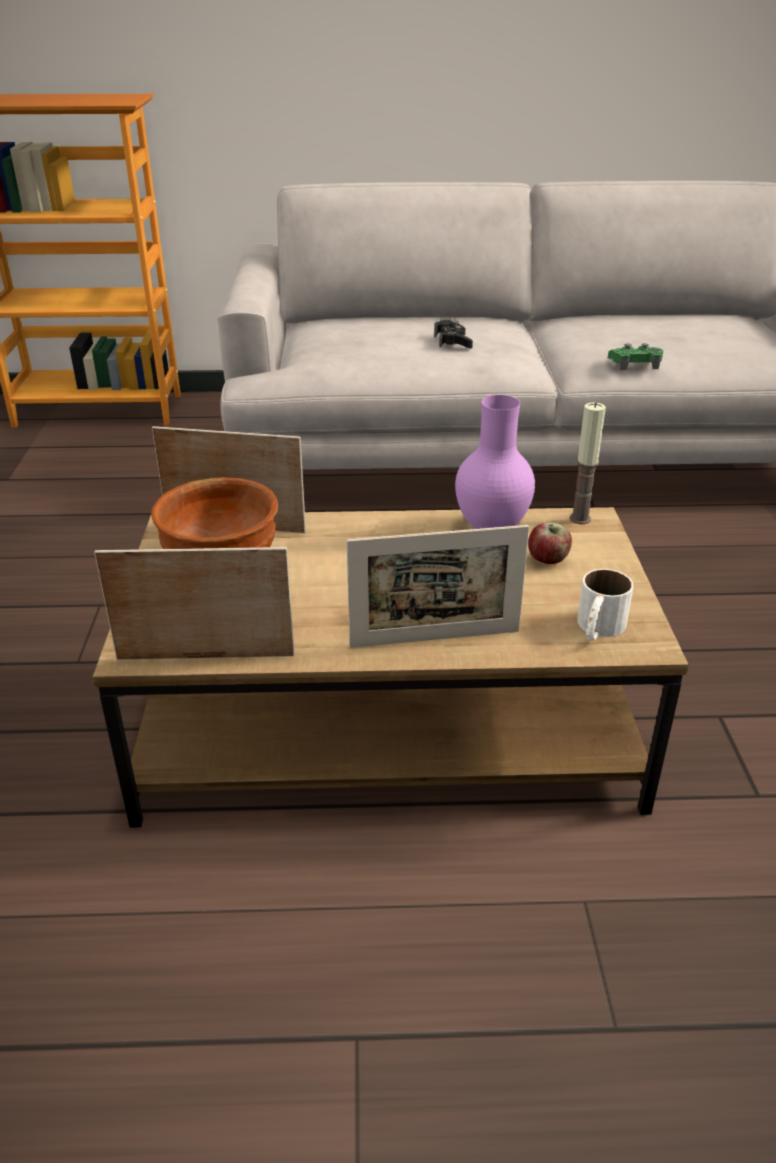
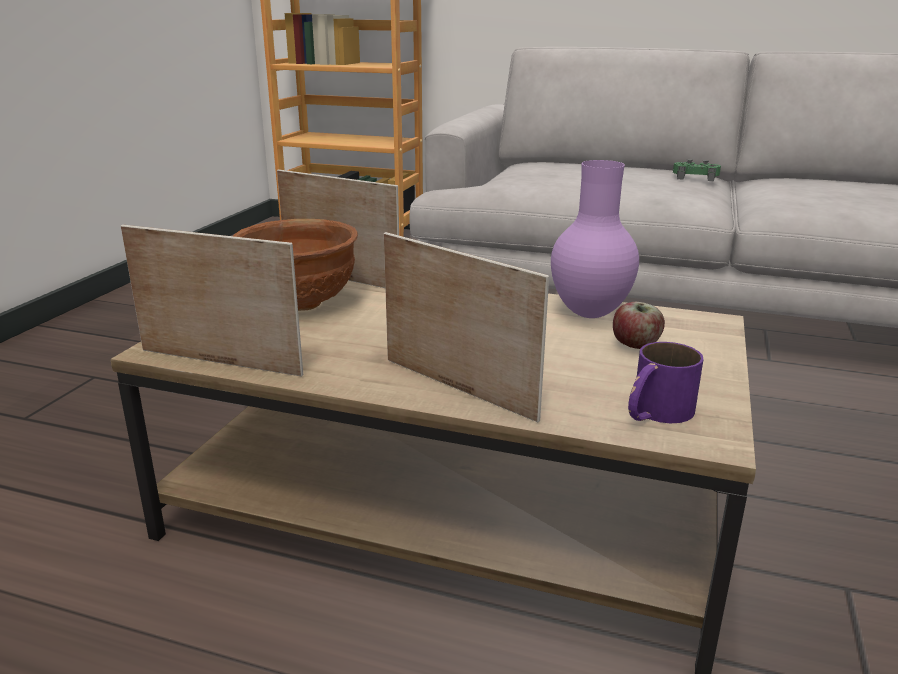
camera: 20 degrees right, 10 degrees down
picture frame [346,525,529,648] -> picture frame turned 150 degrees counterclockwise [384,232,549,422]
black game controller [434,320,473,349] -> none
candle [570,402,606,524] -> none
white mug [577,569,633,641] -> purple mug [628,342,704,423]
green game controller [608,343,663,370] -> green game controller moved to [673,159,721,181]

